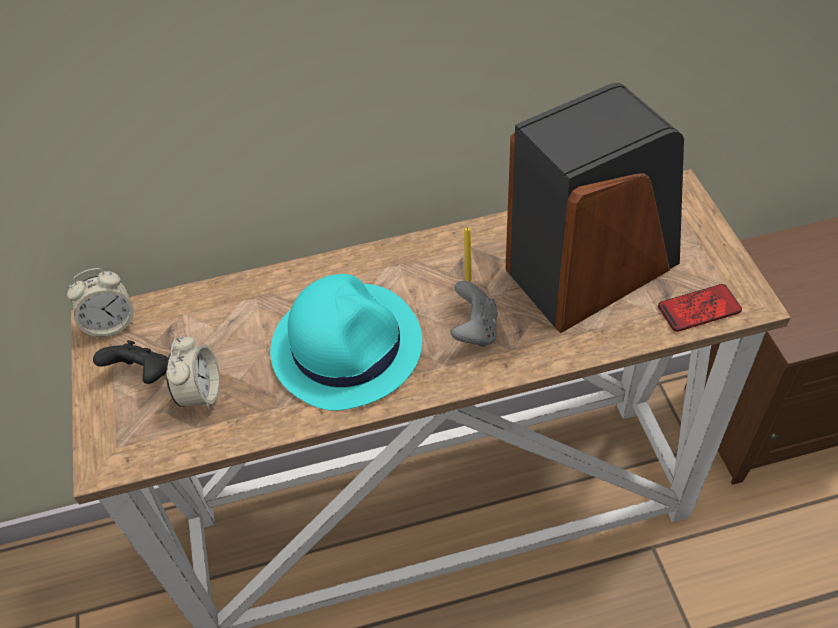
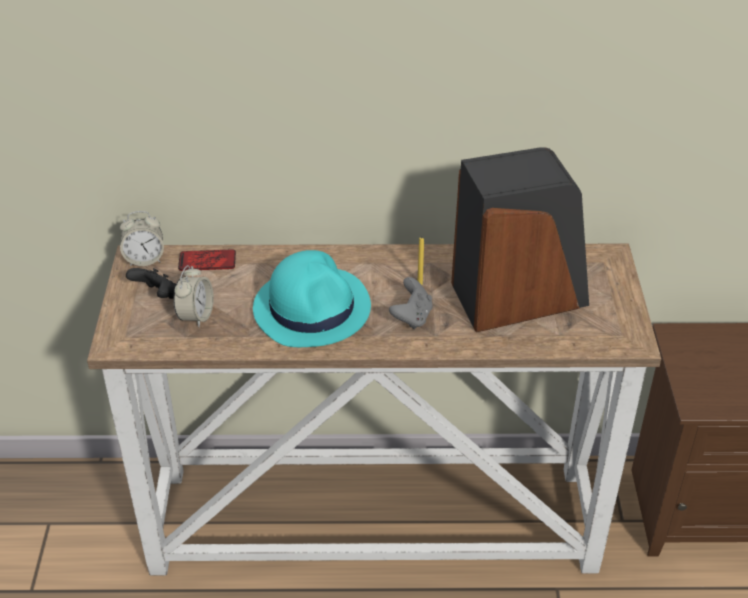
camera: 10 degrees right, 10 degrees down
phone [658,284,742,332] -> phone moved to [178,249,236,271]

